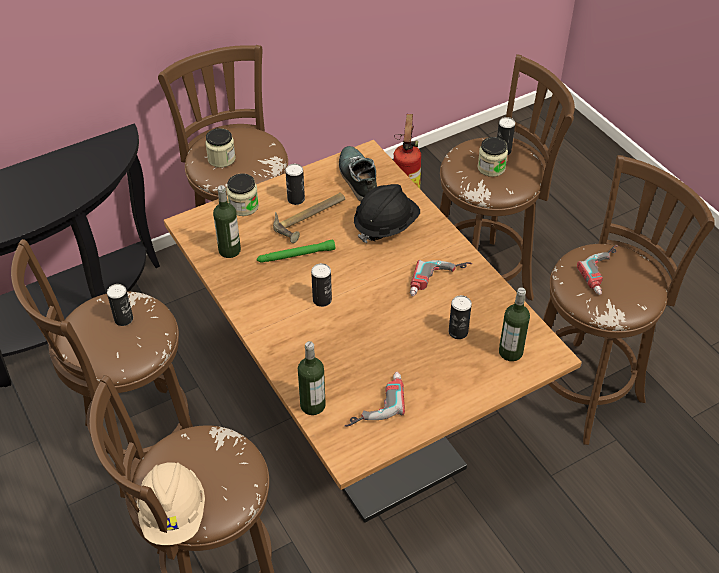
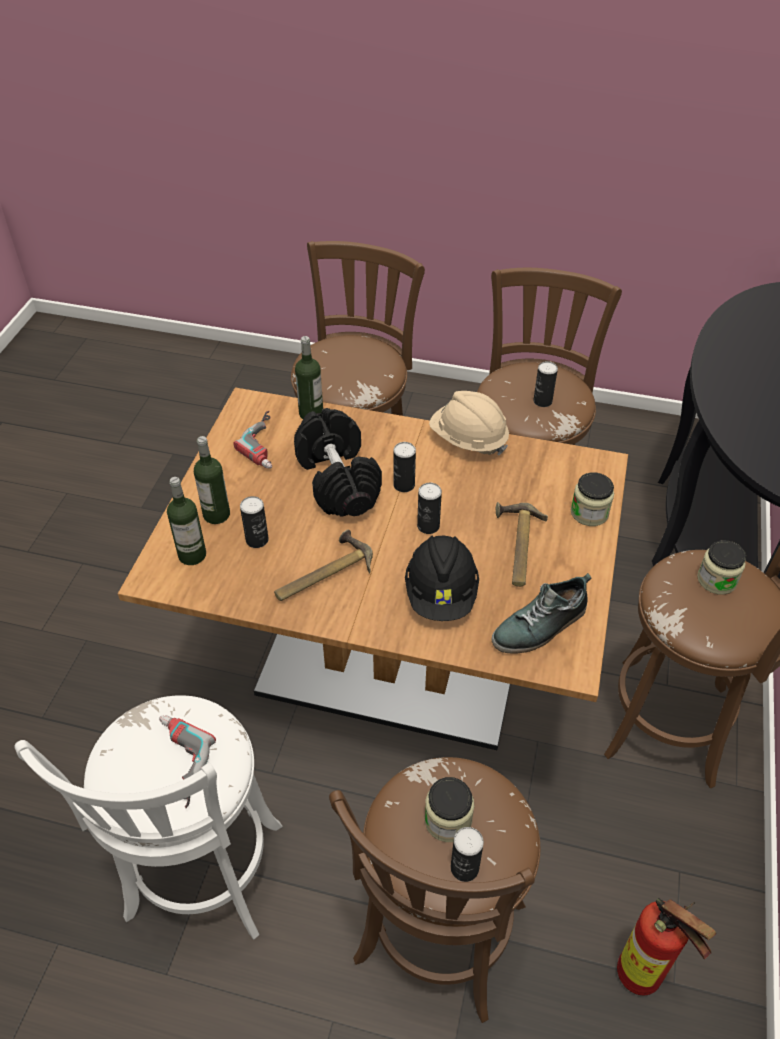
camera: 135 degrees right, 0 degrees up
beige hard hat [137,462,205,545] -> beige hard hat moved to [429,391,509,455]
bottle [213,185,241,258] -> bottle moved to [194,436,230,524]
green flashlight [257,239,335,263] -> none
can [285,164,305,205] -> can moved to [417,483,442,534]
shoe [339,146,377,202] -> shoe turned 120 degrees clockwise [492,573,591,654]
power drill [410,260,472,296] -> hammer [274,530,373,601]
brown stool [543,155,715,445] -> white stool [14,695,283,939]
none -> black dumbbell [294,408,382,517]

